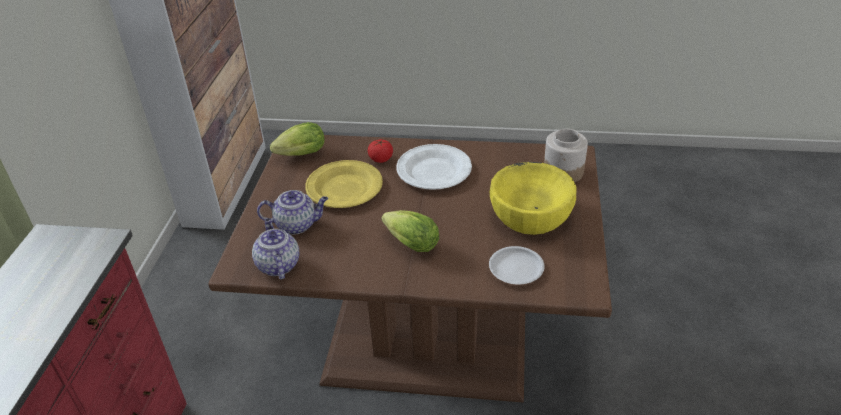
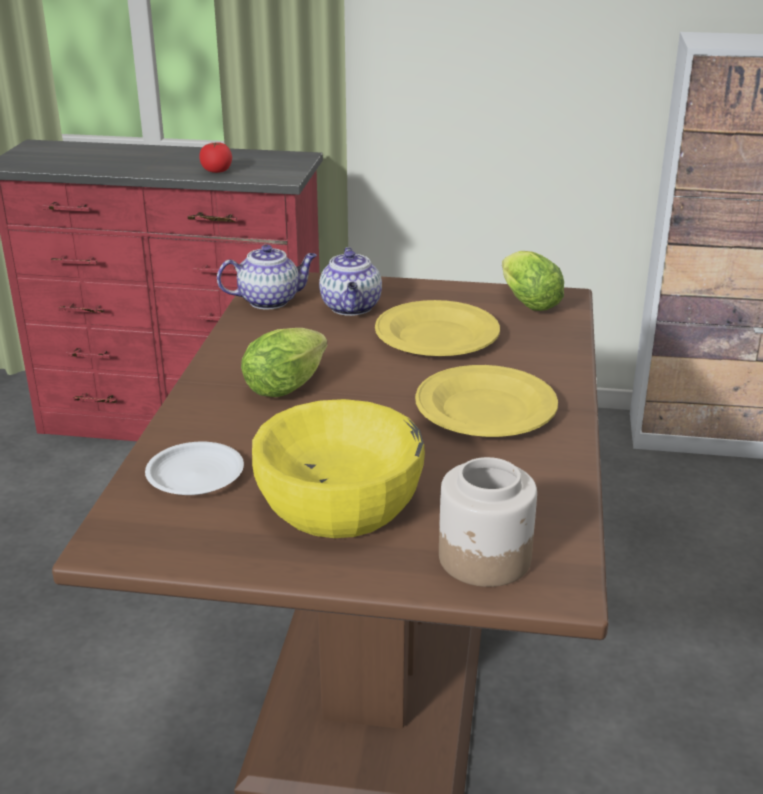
camera: 90 degrees right, 10 degrees down
tomato [368,139,393,163] -> tomato moved to [199,143,232,173]
white plate [396,144,472,190] -> yellow plate [415,365,558,437]

